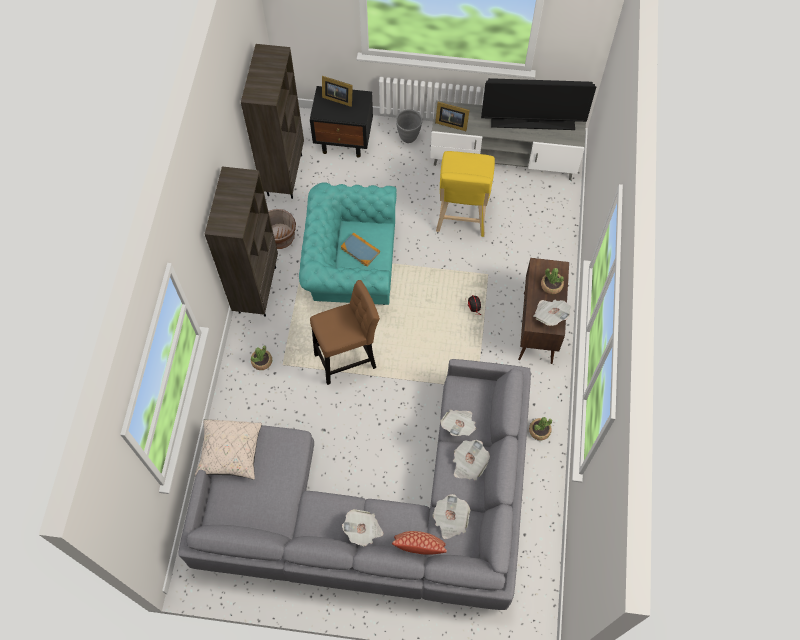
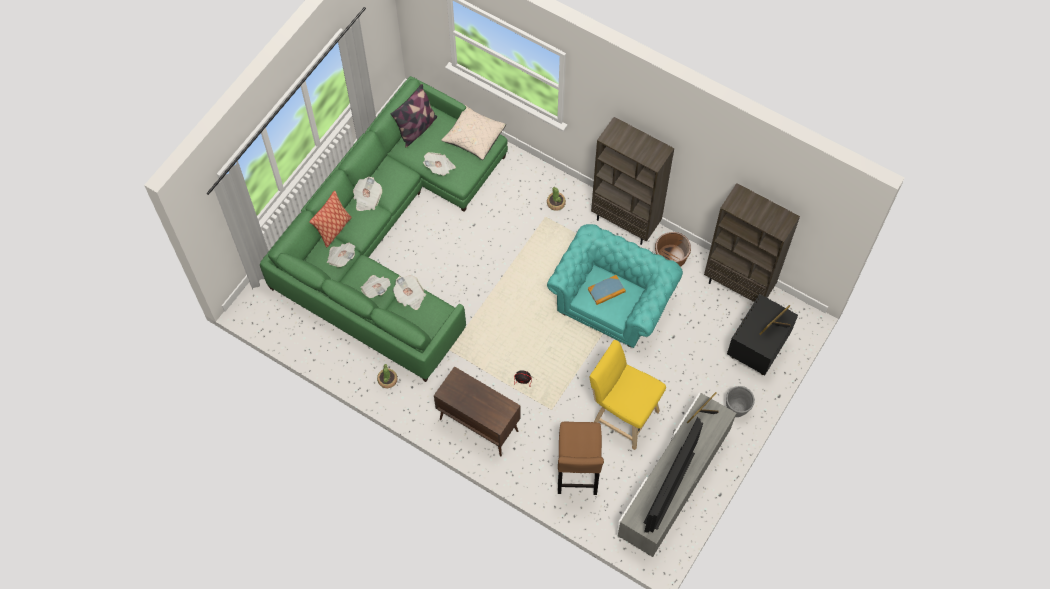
camera: 115 degrees right, 0 degrees up
grey sofa [178,359,531,610] -> green sofa [260,76,508,382]
brown stool [310,280,380,385] -> brown stool moved to [558,422,604,495]
newspaper [533,300,571,326] -> newspaper moved to [423,152,456,176]
potted plant [541,268,564,294] -> none
none -> pillow [391,84,437,147]

